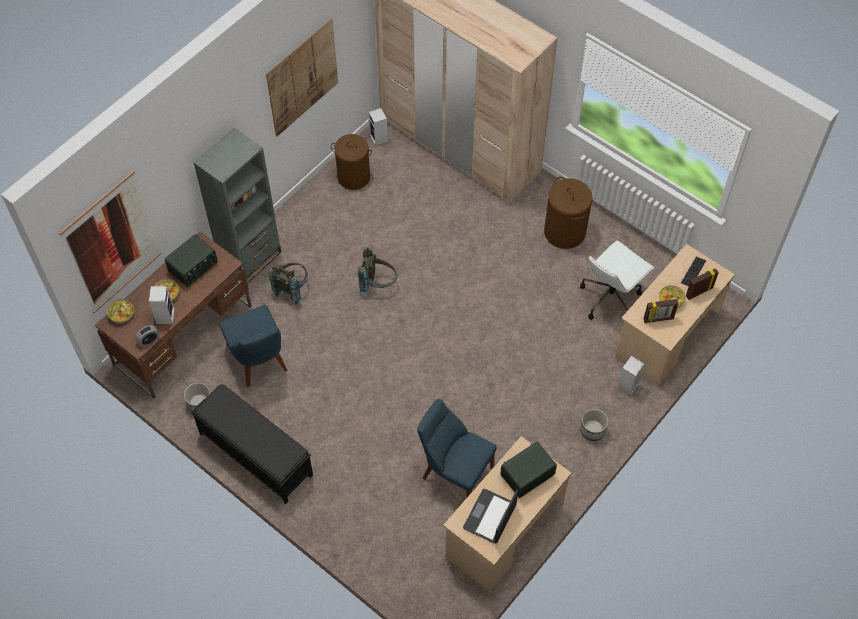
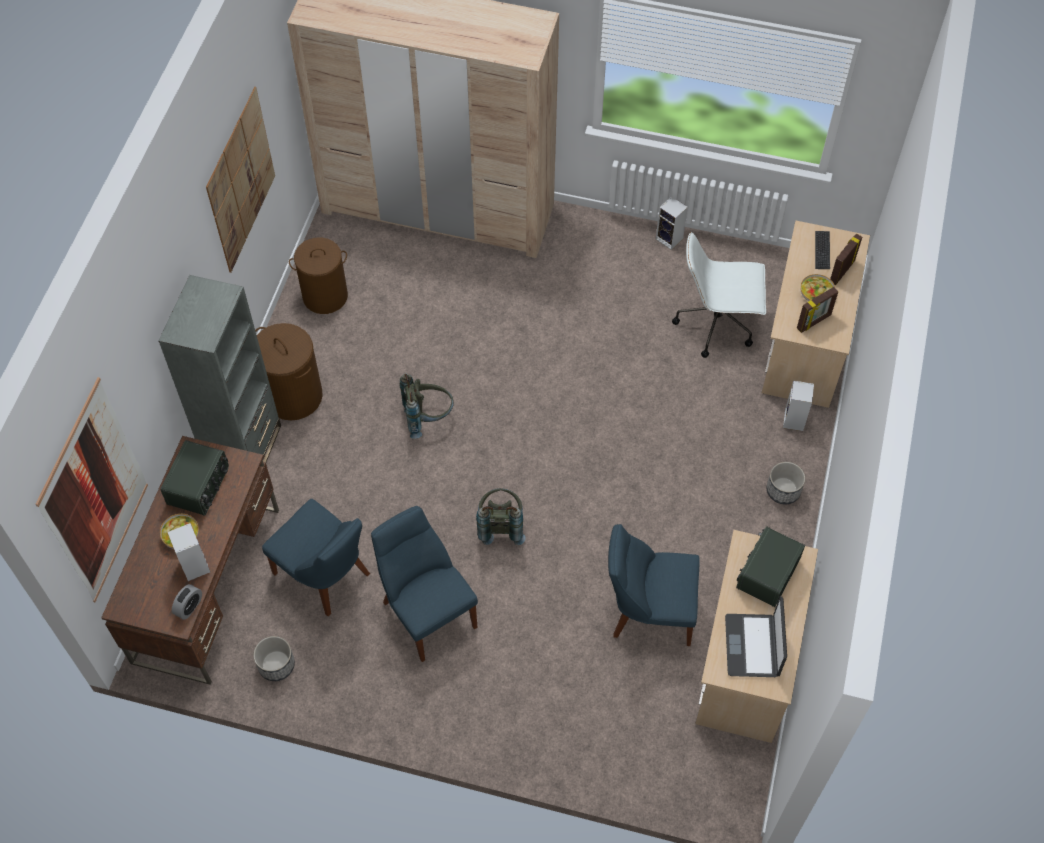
camera: 25 degrees left, 0 degrees up
bowl [107,299,134,323] -> none
black bench [191,384,313,504] -> none
grey backpack [269,263,308,305] -> grey backpack moved to [476,488,526,545]
speaker [368,108,388,146] -> speaker moved to [656,196,688,250]
brown laundry basket [544,177,593,249] -> brown laundry basket moved to [255,323,323,420]
white office chair [580,240,654,320] -> white office chair turned 75 degrees clockwise [672,232,766,358]
none -> blue chair [371,506,478,662]

